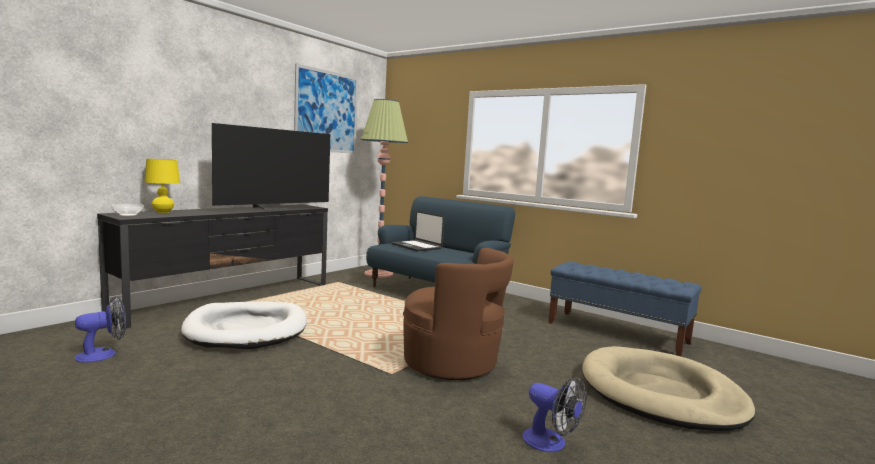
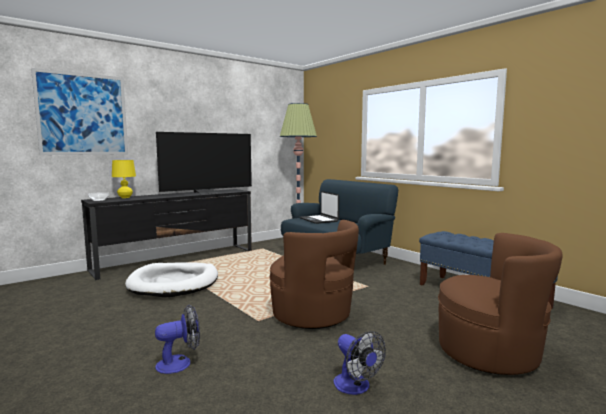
camera: 15 degrees right, 0 degrees up
fan [75,296,126,363] -> fan moved to [155,305,200,374]
picture [294,63,358,154] -> picture moved to [31,68,128,155]
beige dog bed [582,346,756,431] -> brown armchair [438,233,563,375]

